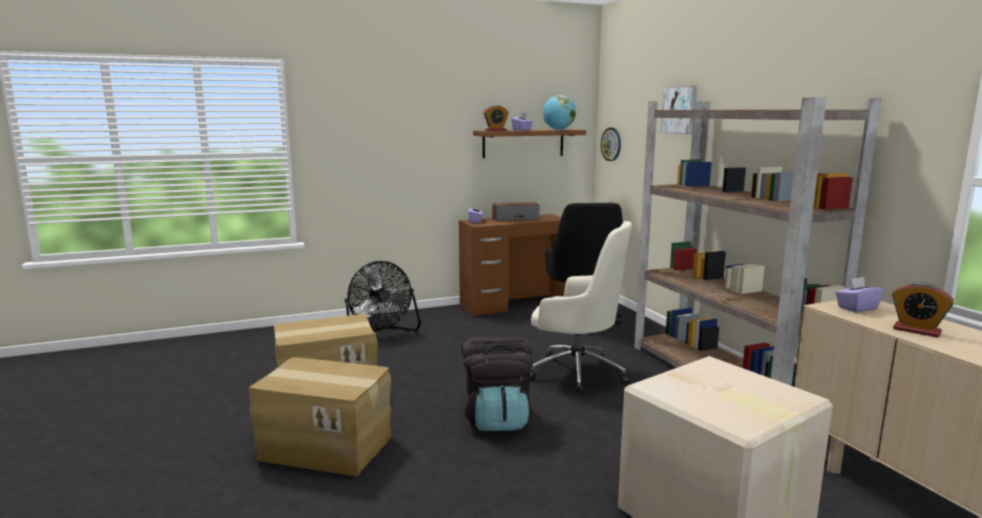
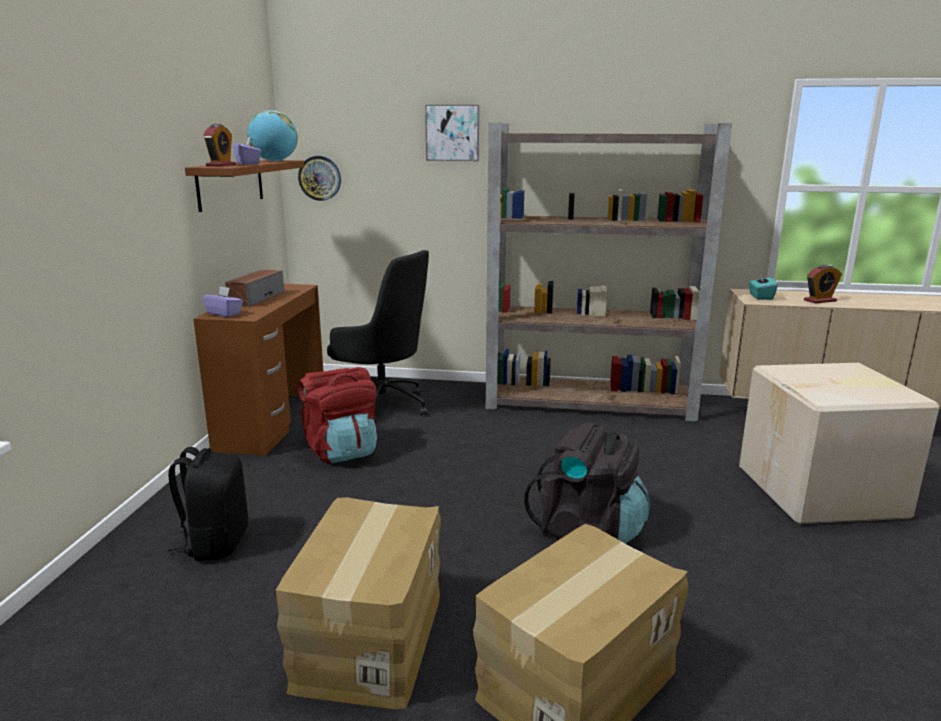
camera: 60 degrees left, 5 degrees up
black fan [345,261,421,333] -> black backpack [168,447,248,561]
beige office chair [530,221,632,395] -> none
purple tissue box [836,277,884,312] -> turquoise tissue box [749,273,778,300]
none -> red backpack [298,367,377,464]

